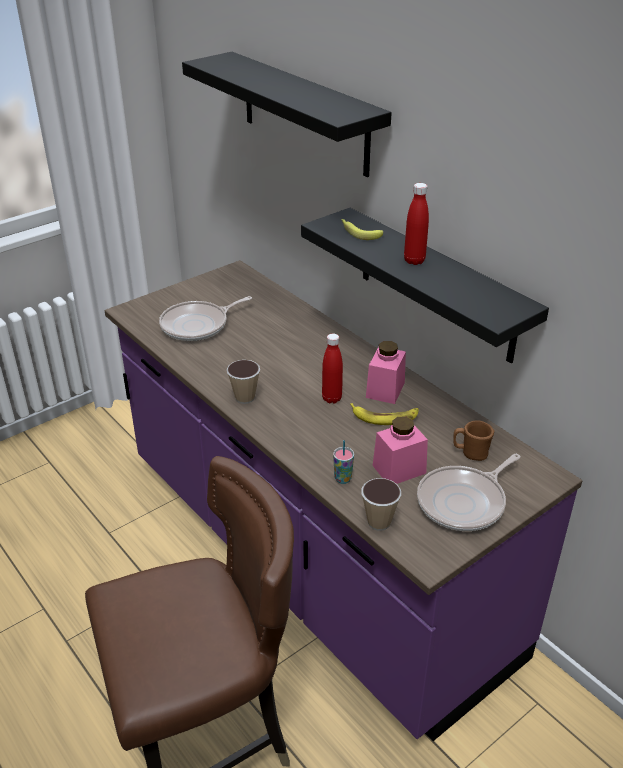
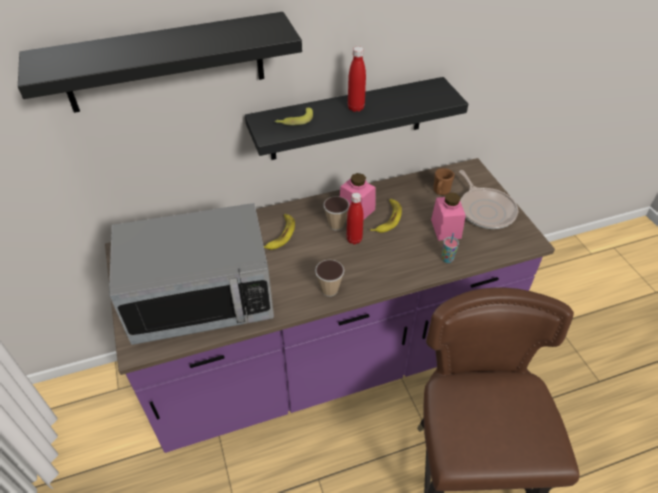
camera: 70 degrees left, 10 degrees up
frying pan [159,296,252,341] -> microwave [109,203,274,345]
cup [361,478,401,531] -> cup moved to [324,196,349,230]
none -> banana [264,214,295,250]

